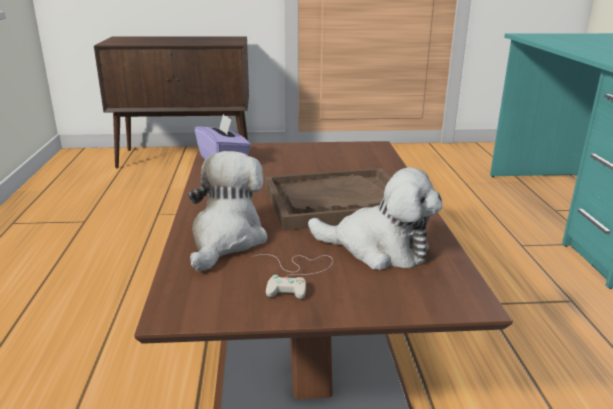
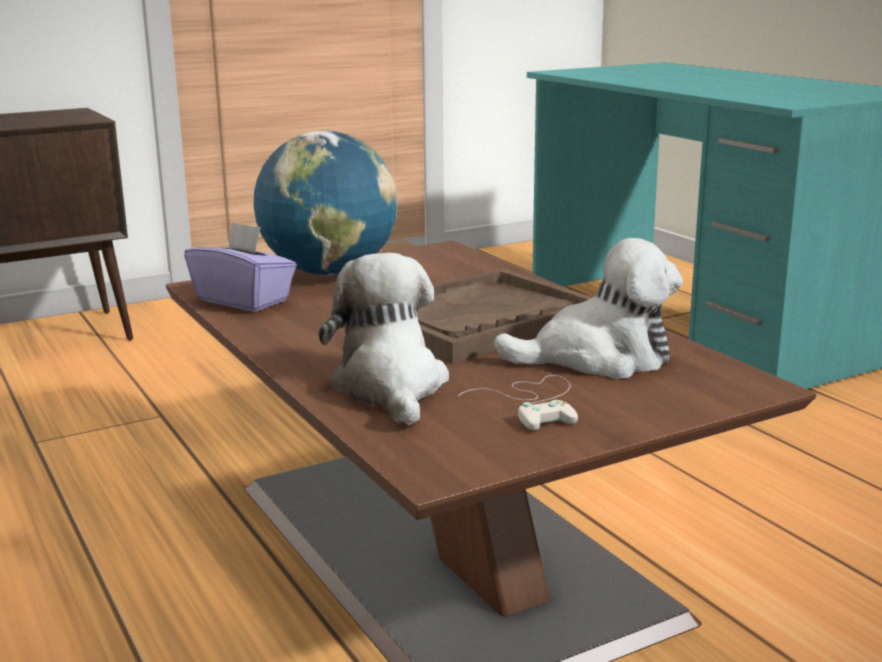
camera: 25 degrees left, 5 degrees down
none -> globe [254,130,398,275]

